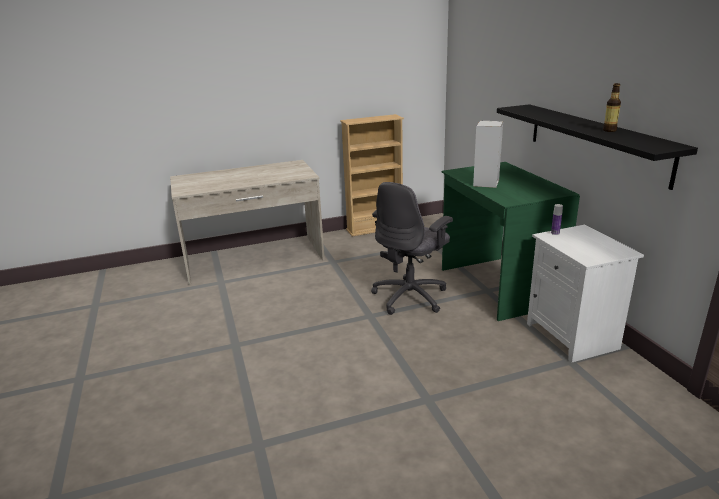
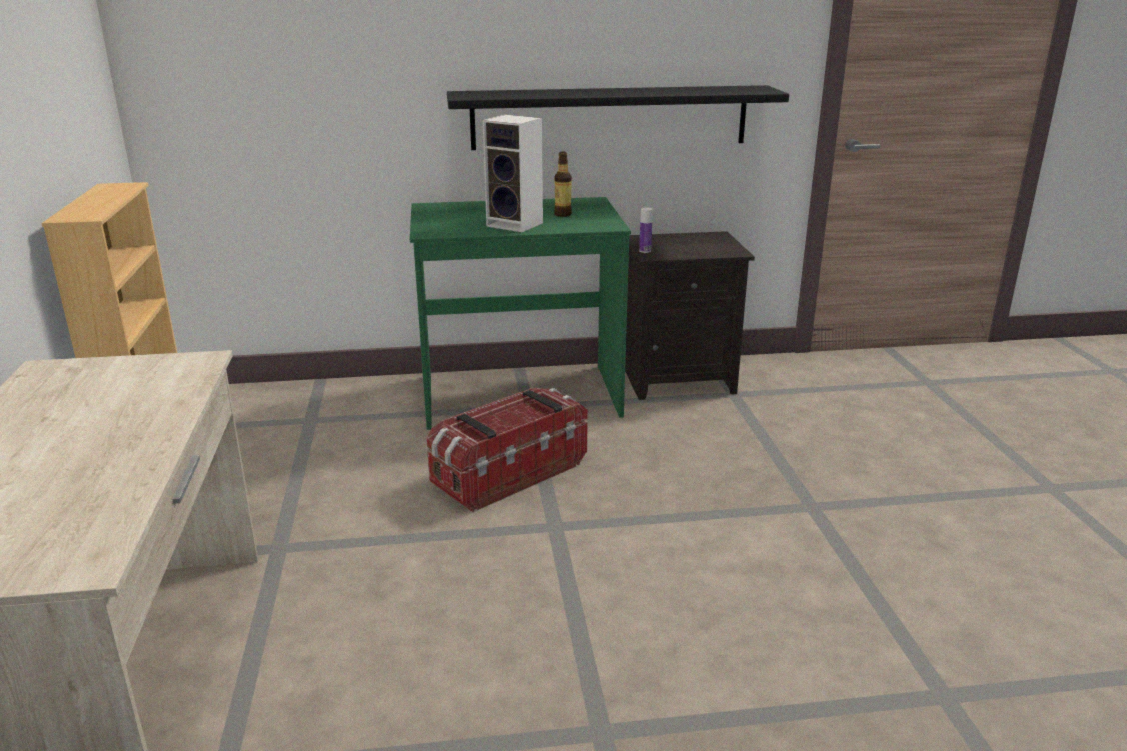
camera: 80 degrees left, 0 degrees up
grey office chair [371,182,453,315] -> storage box [427,388,588,512]
white nightstand [527,225,644,362] -> black nightstand [625,231,755,400]
bottle [603,83,621,132] -> bottle moved to [554,152,572,217]

